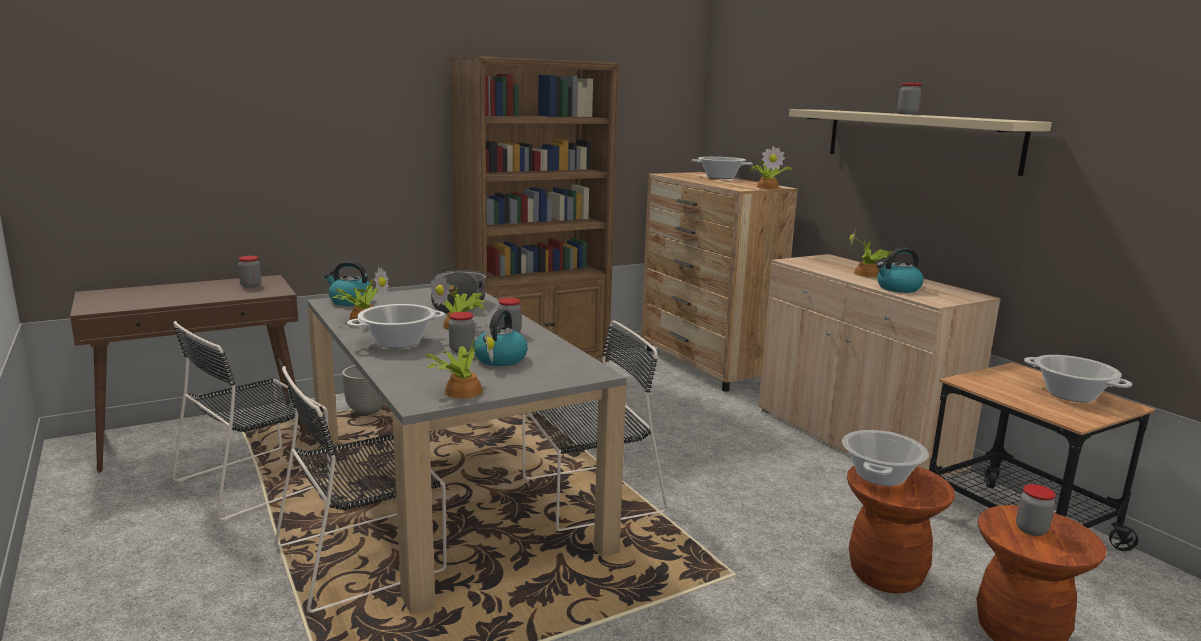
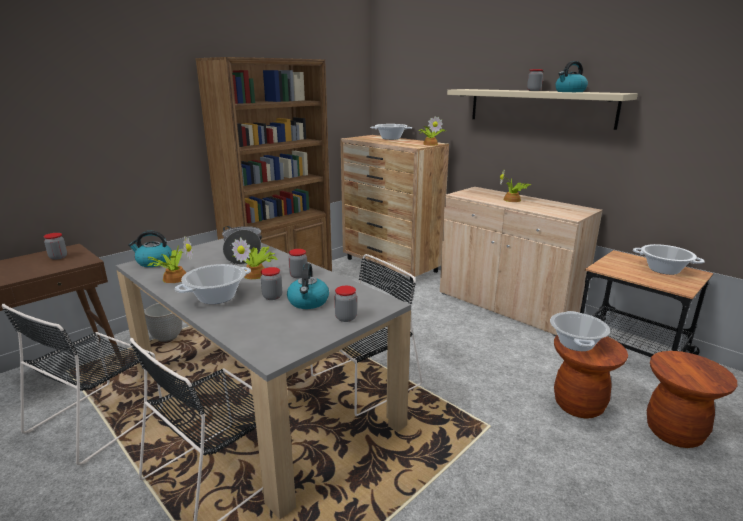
camera: 15 degrees left, 5 degrees up
potted plant [426,324,495,398] -> none
kettle [876,247,924,293] -> kettle moved to [555,61,588,92]
jar [1016,484,1056,536] -> jar moved to [335,286,357,322]

